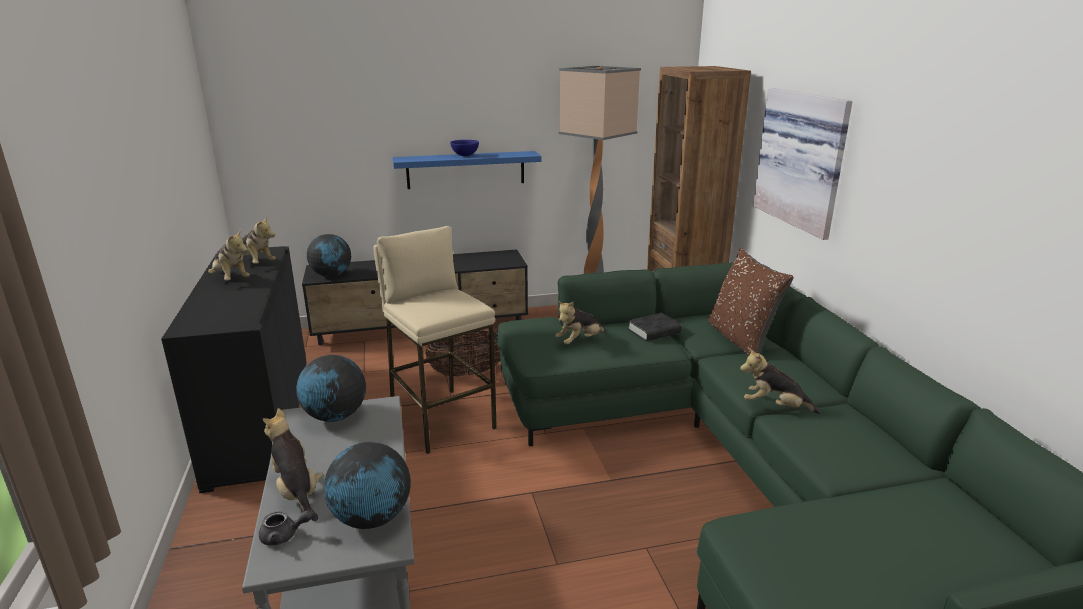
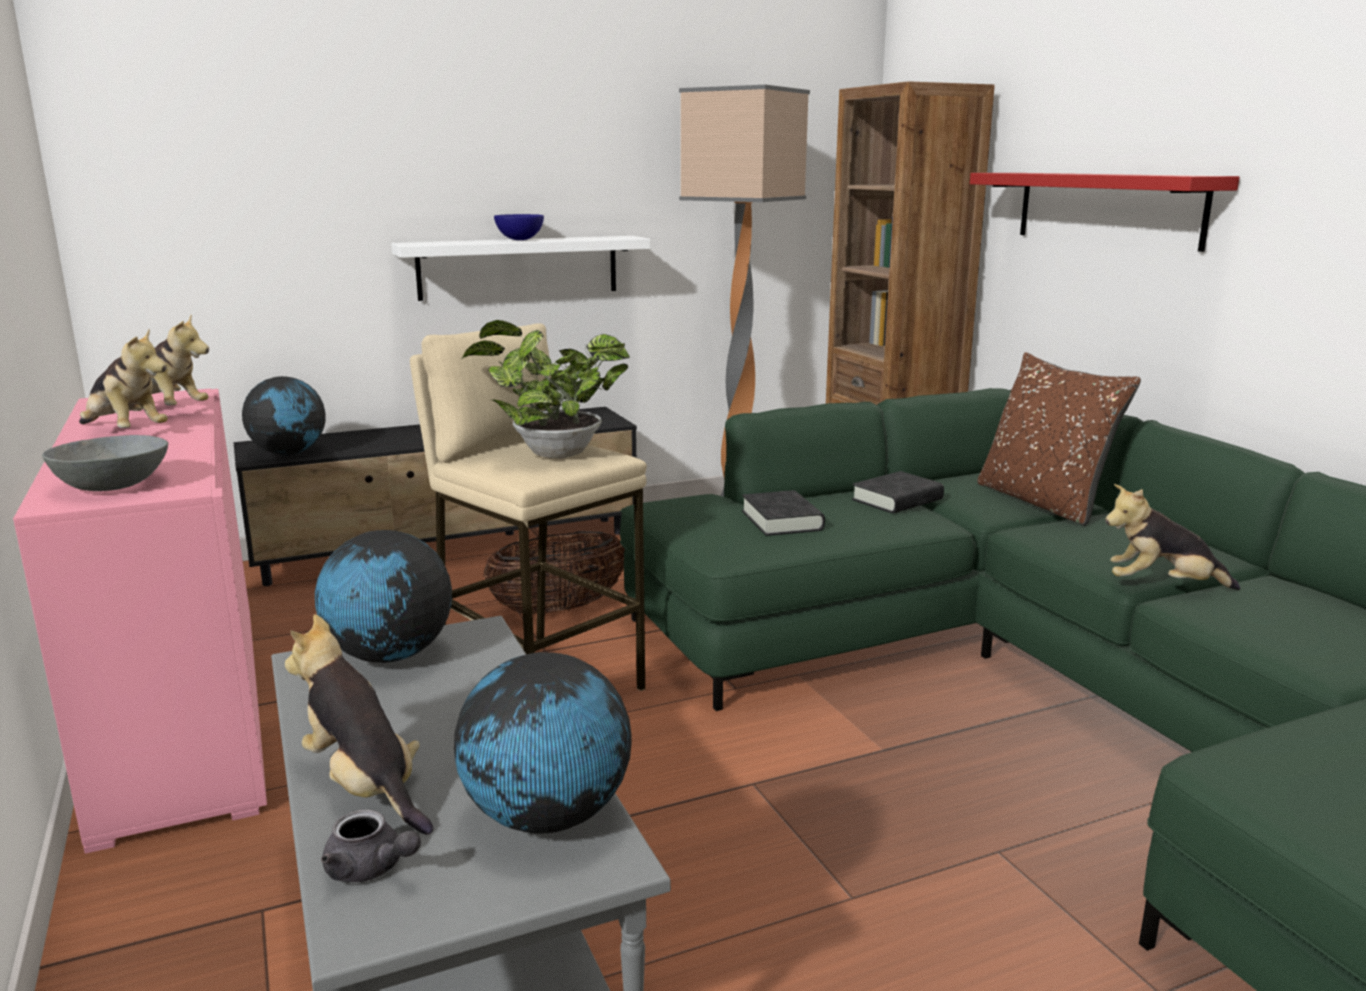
camera: 10 degrees left, 5 degrees down
black cabinet [161,246,307,493] -> pink cabinet [13,388,267,854]
grey teapot [259,510,312,546] -> grey teapot turned 45 degrees clockwise [321,810,421,882]
blue shelf [392,151,542,189] -> white shelf [391,236,651,301]
plush toy [555,301,606,344] -> black book [742,490,825,536]
picture [753,88,853,240] -> red shelf [970,173,1240,252]
none -> grey bowl [42,435,168,491]
none -> potted plant [461,320,630,459]

